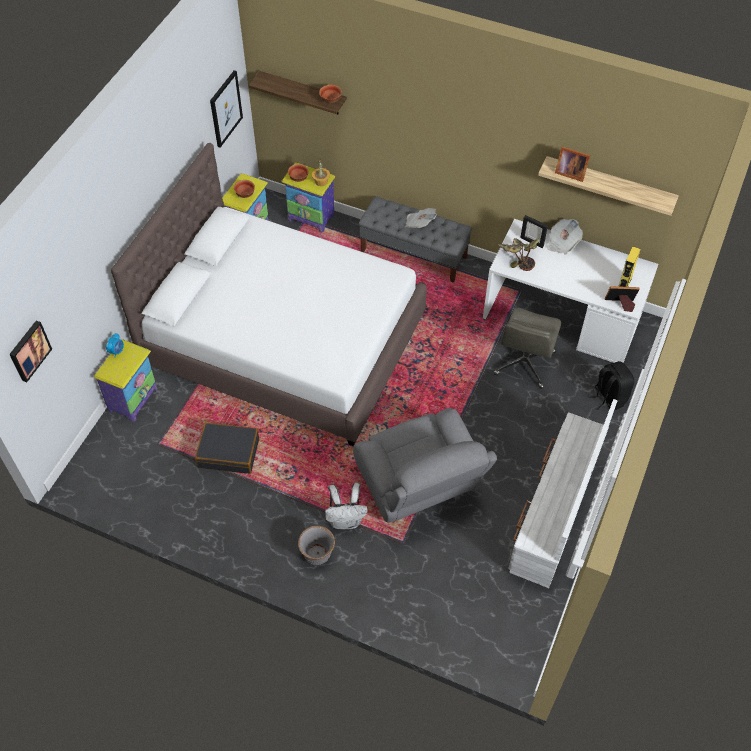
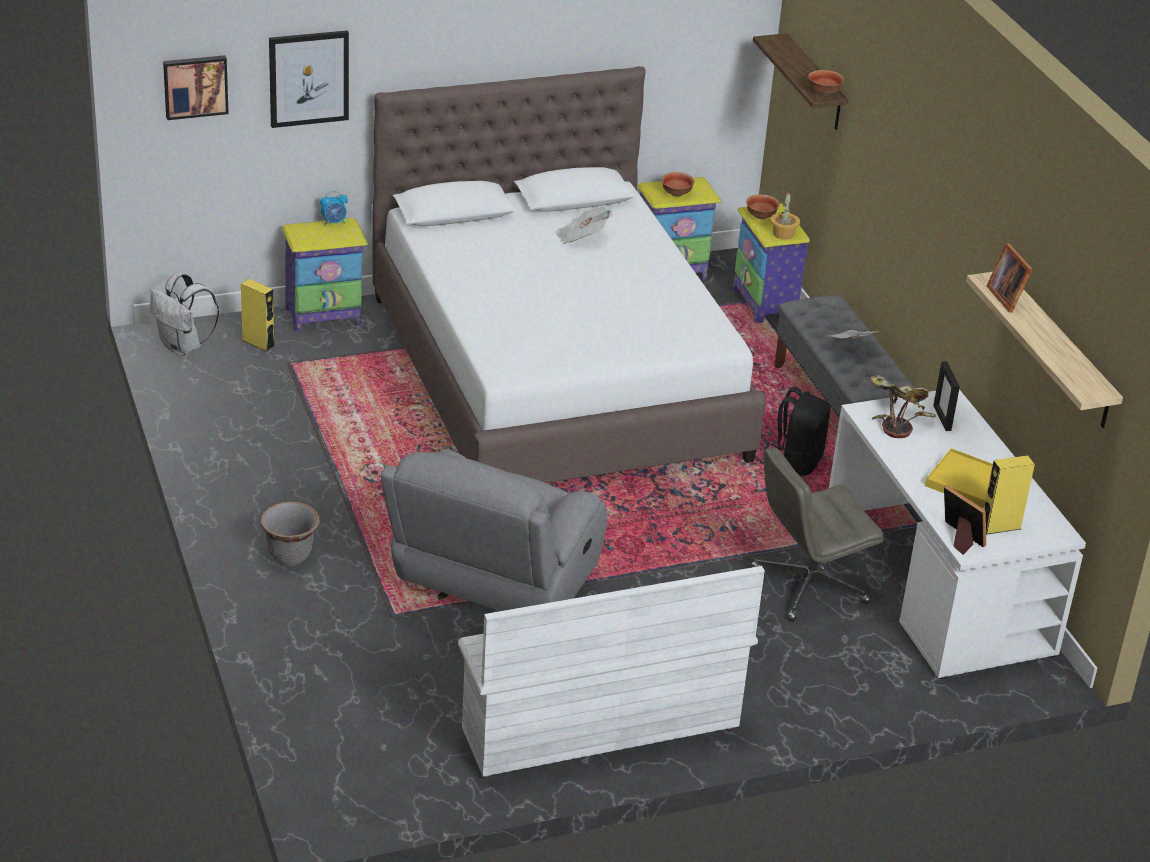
camera: 45 degrees right, 20 degrees down
black suitcase [195,423,259,474] -> none
picture [210,70,243,148] -> picture moved to [269,30,349,128]
white backpack [325,483,368,530] -> white backpack moved to [150,272,219,356]
newspaper [547,219,583,254] -> newspaper moved to [555,207,612,244]
black backpack [589,361,634,410] -> black backpack moved to [763,387,831,476]
none -> yellow speaker [241,279,275,352]
none -> yellow tray [925,448,993,508]

